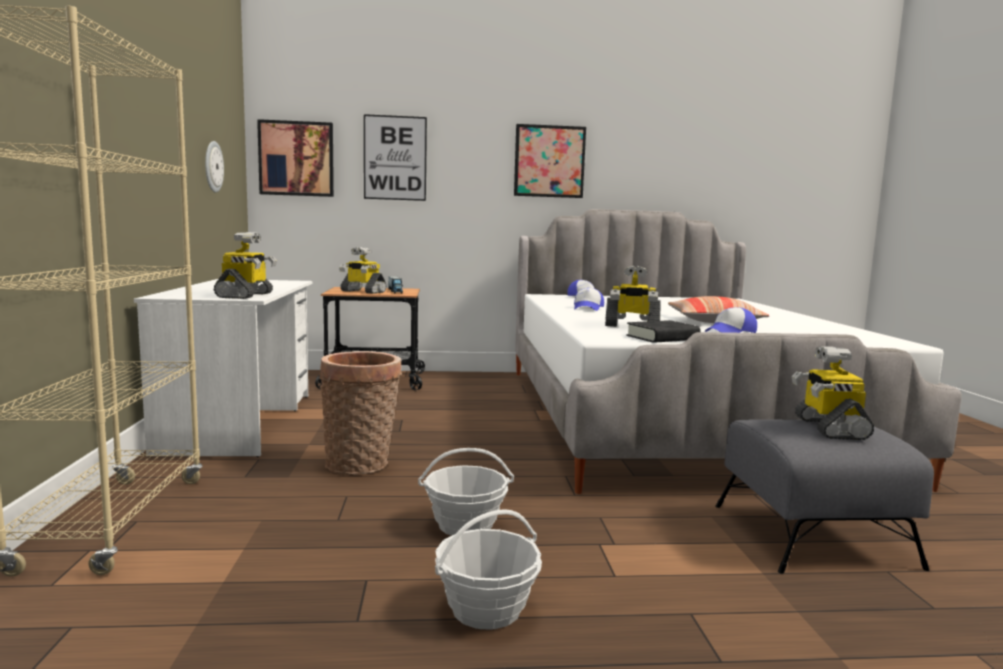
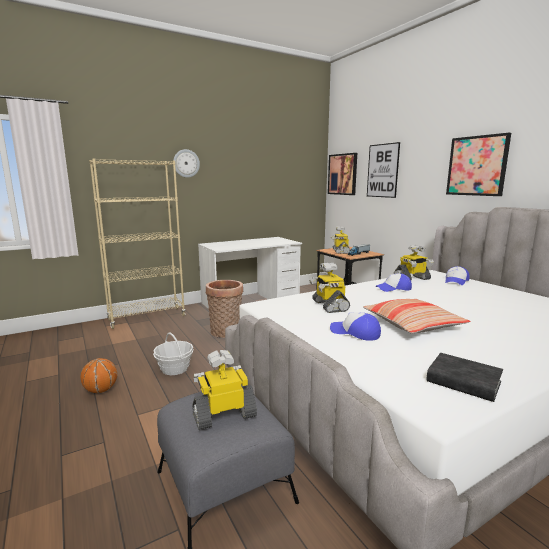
camera: 65 degrees right, 5 degrees up
wall clock [205,141,224,193] -> wall clock moved to [173,149,200,178]
toy robot [214,232,277,299] -> toy robot moved to [394,245,434,280]
basket [435,509,542,630] -> basketball [80,358,117,393]
black book [626,320,700,343] -> black book moved to [426,353,503,402]

